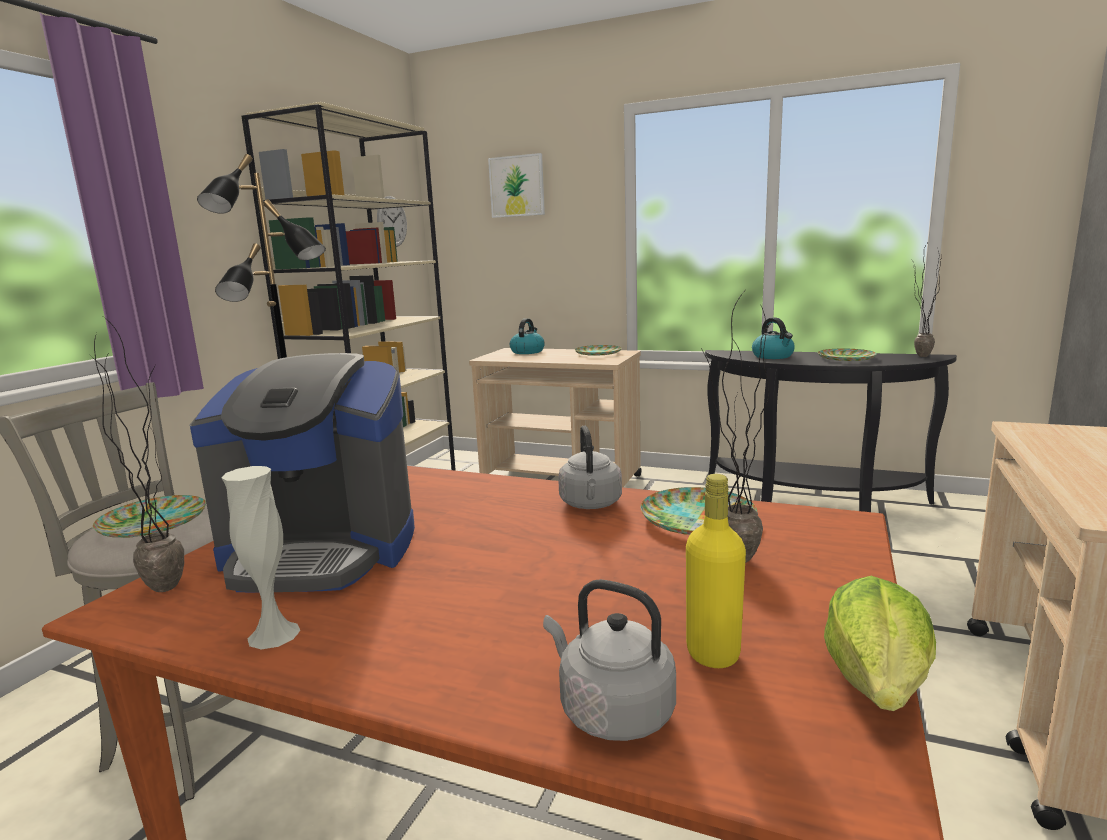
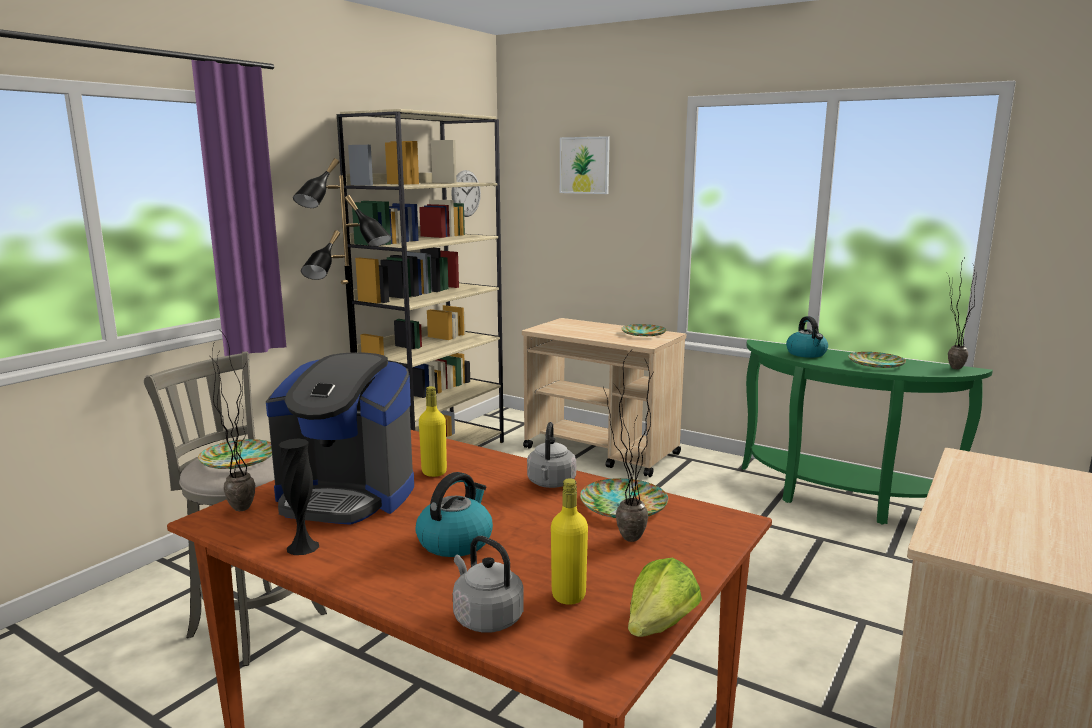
camera: 10 degrees right, 0 degrees up
white vase [221,466,300,649] -> black vase [279,438,319,555]
kettle [510,318,545,354] -> kettle moved to [415,472,493,557]
black console table [705,350,957,512] -> green console table [742,339,993,524]
none -> yellow bottle [419,386,447,477]

